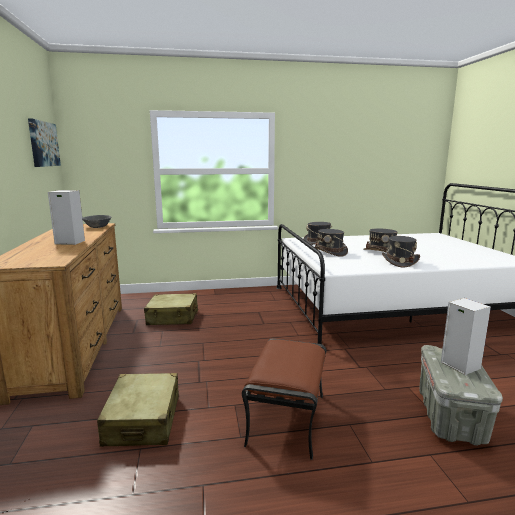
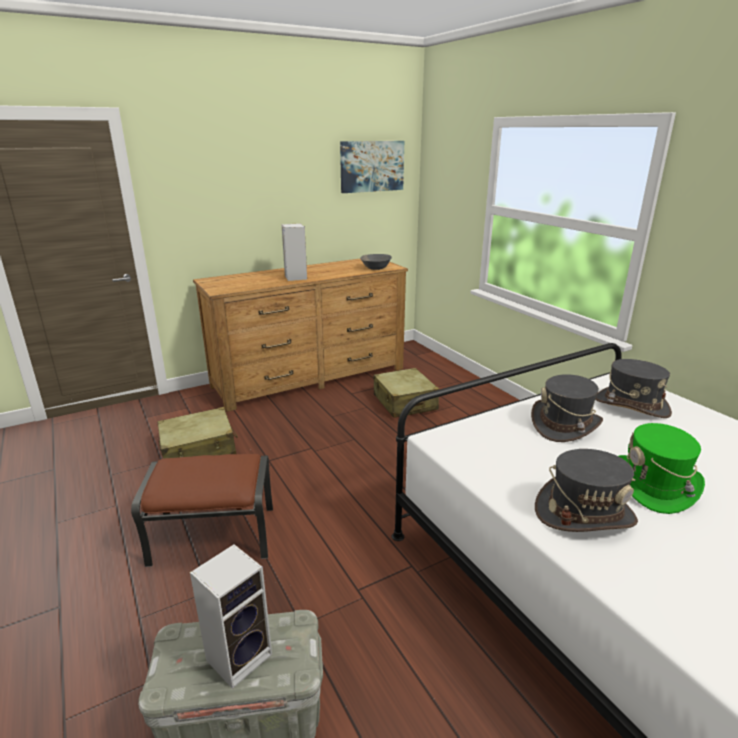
camera: 70 degrees right, 10 degrees up
grey hat [363,228,397,252] -> green hat [619,423,705,514]

